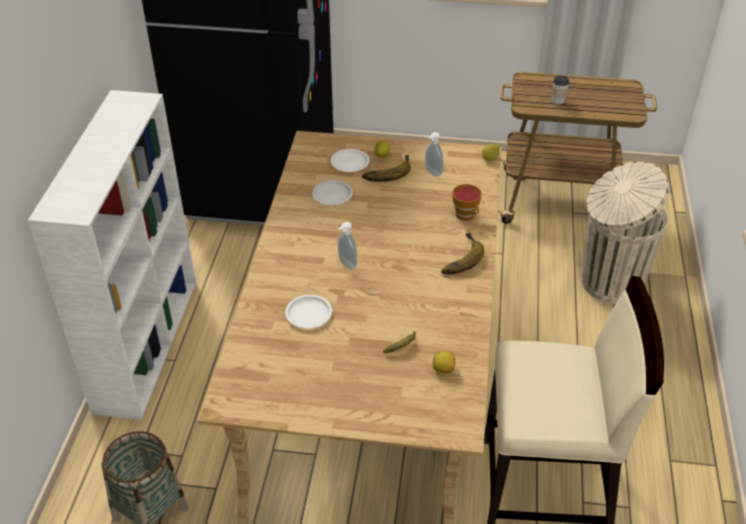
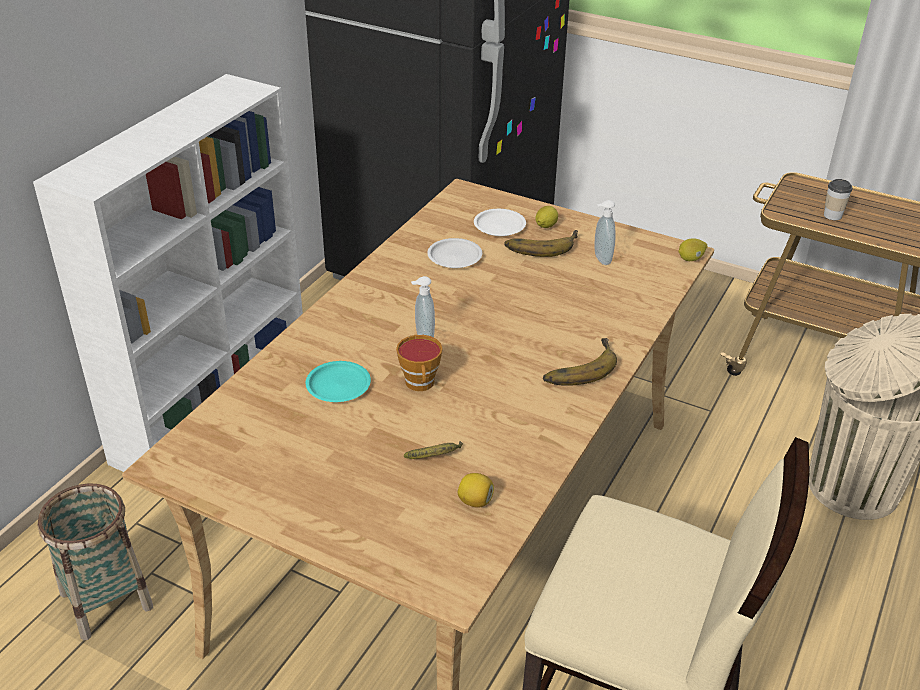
camera: 20 degrees right, 5 degrees down
white plate [285,295,332,328] -> turquoise plate [306,361,371,402]
cup [452,184,482,221] -> cup moved to [396,335,443,391]

